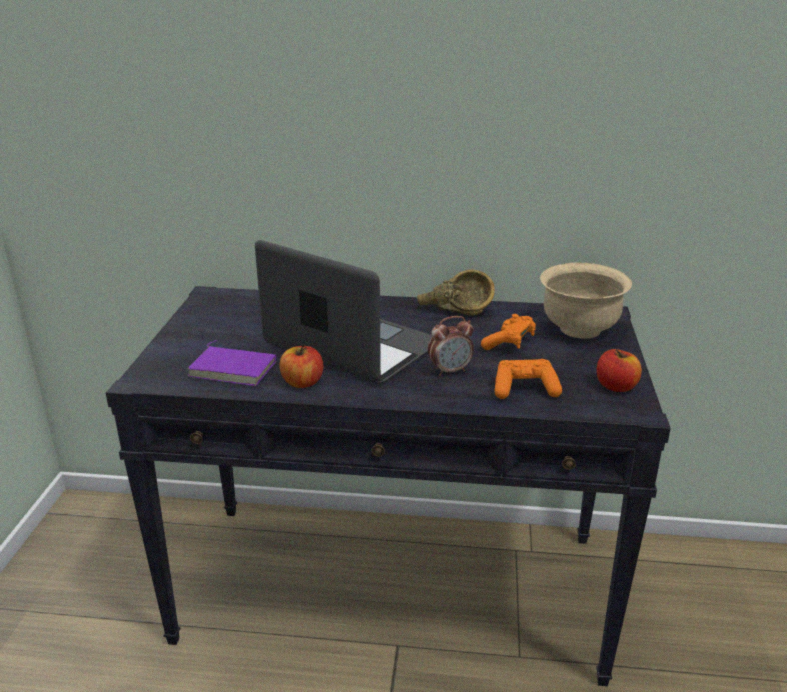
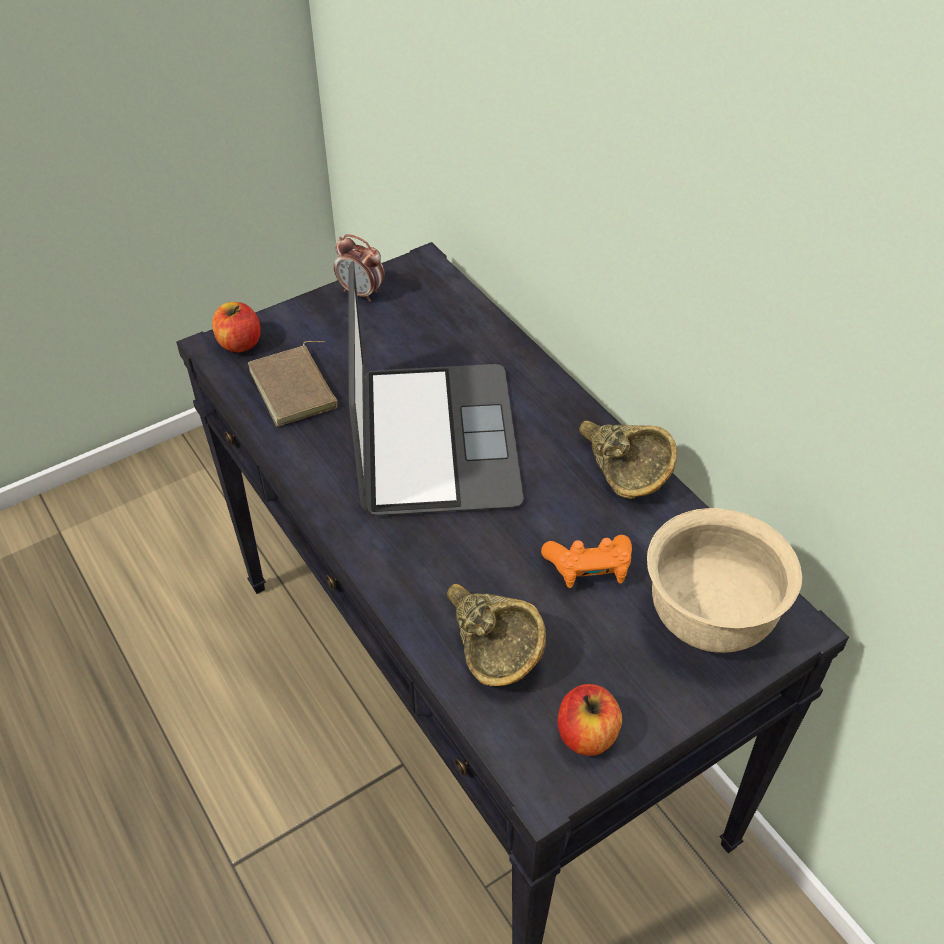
camera: 50 degrees right, 20 degrees up
purple book [188,340,276,386] -> brown book [248,341,337,427]
apple [279,344,323,388] -> apple moved to [212,302,261,352]
alarm clock [428,316,474,376] -> alarm clock moved to [334,234,385,302]
orange game controller [495,359,562,399] -> brown bowl [447,584,546,686]

